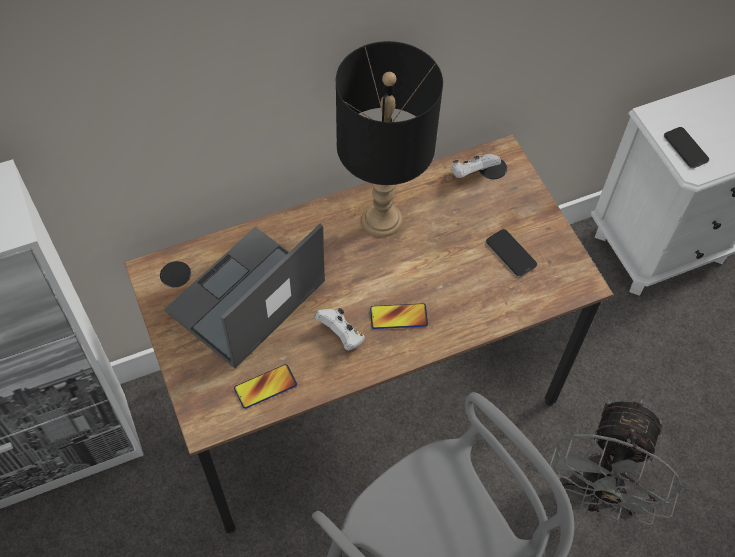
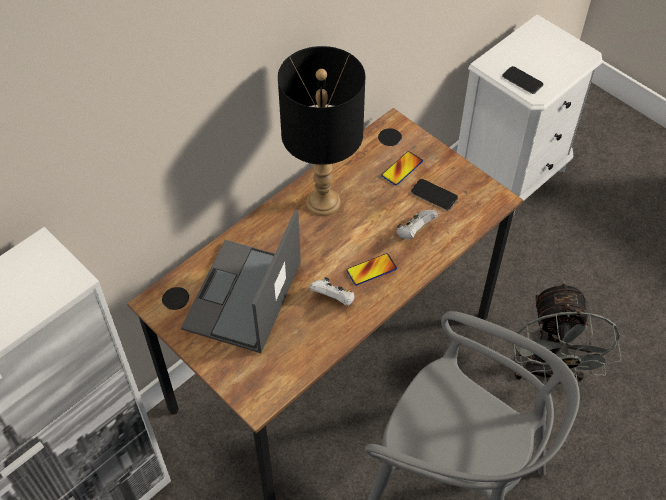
camera: 20 degrees left, 5 degrees down
phone [234,364,297,409] -> phone moved to [382,151,423,185]
white game controller [451,154,501,178] -> white game controller moved to [397,210,438,239]

